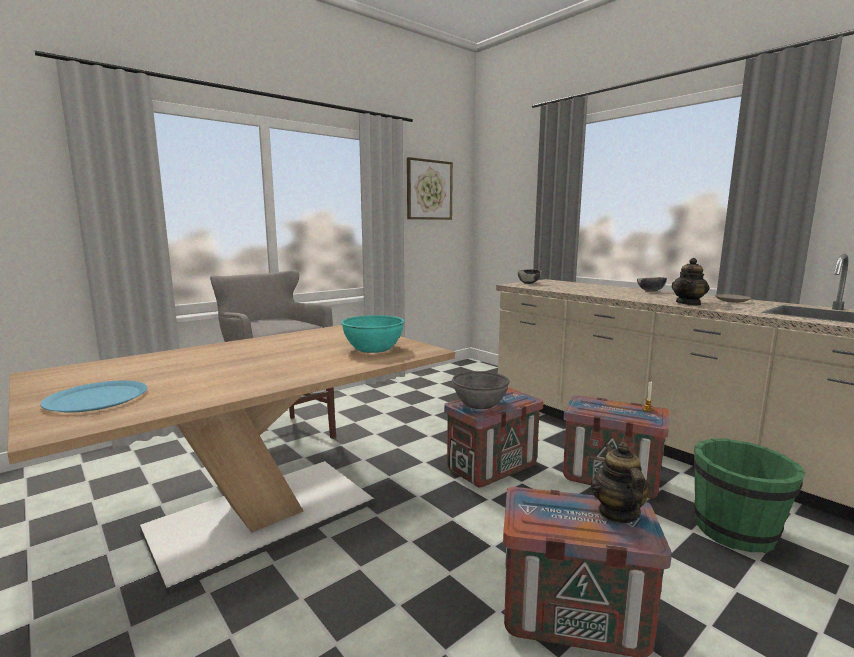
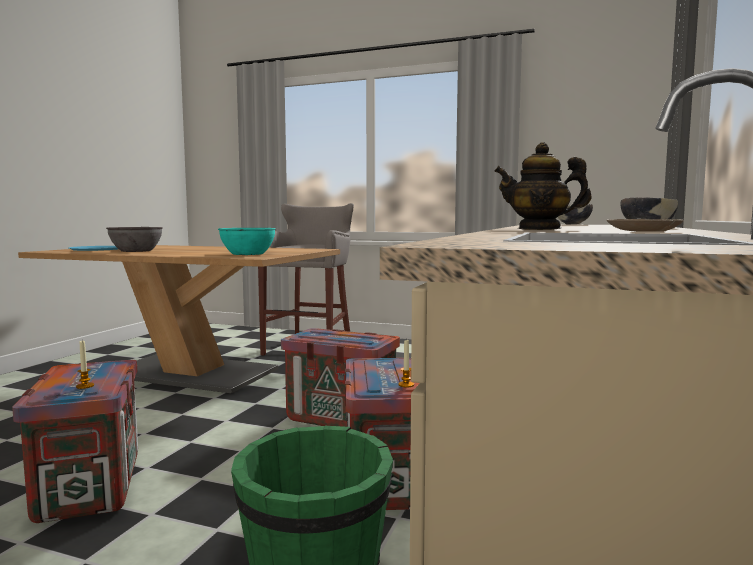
camera: 60 degrees right, 5 degrees down
picture [407,157,453,220] -> none
grey bowl [452,371,510,409] -> grey bowl moved to [106,227,163,252]
teapot [591,442,650,523] -> candle [76,341,94,389]

